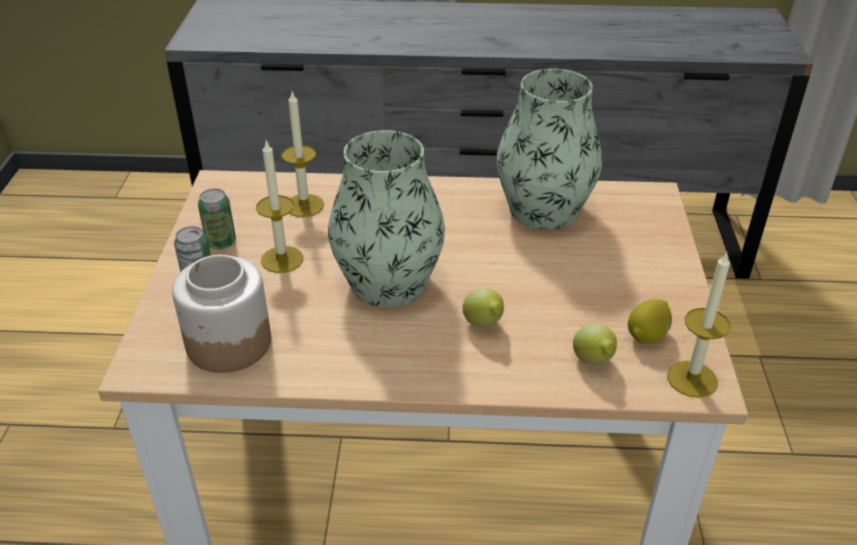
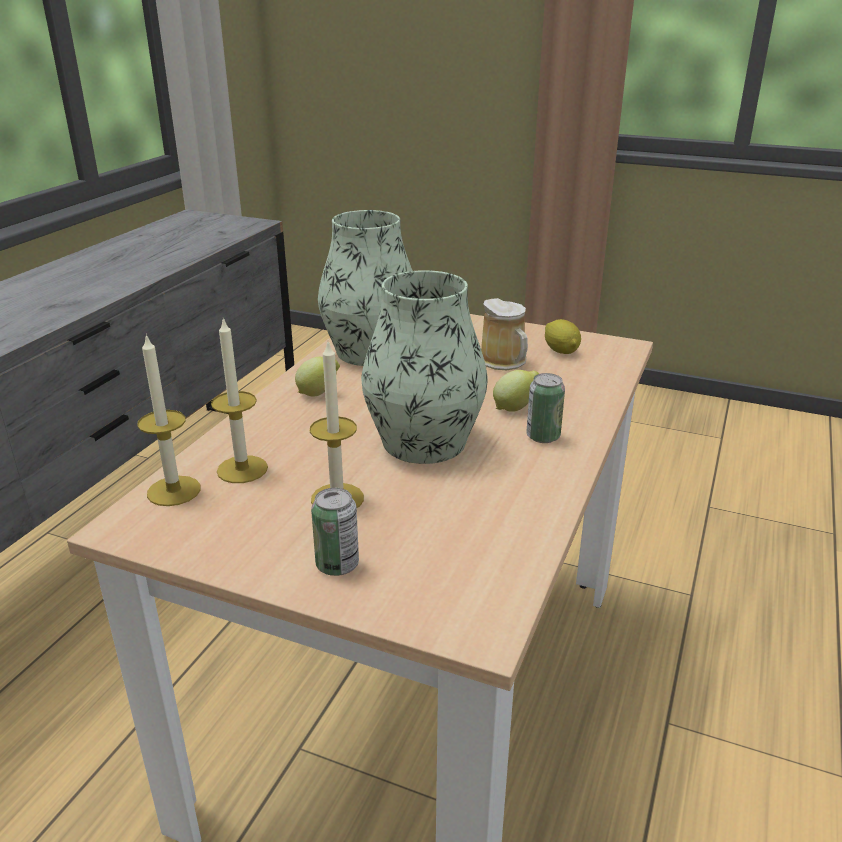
camera: 70 degrees left, 10 degrees down
jar [172,255,271,373] -> none
can [198,189,236,249] -> can moved to [526,373,565,443]
lemon [573,324,617,364] -> lemon moved to [295,357,340,397]
candle [667,252,731,398] -> candle moved to [137,334,201,506]
none -> mug [481,298,528,370]

